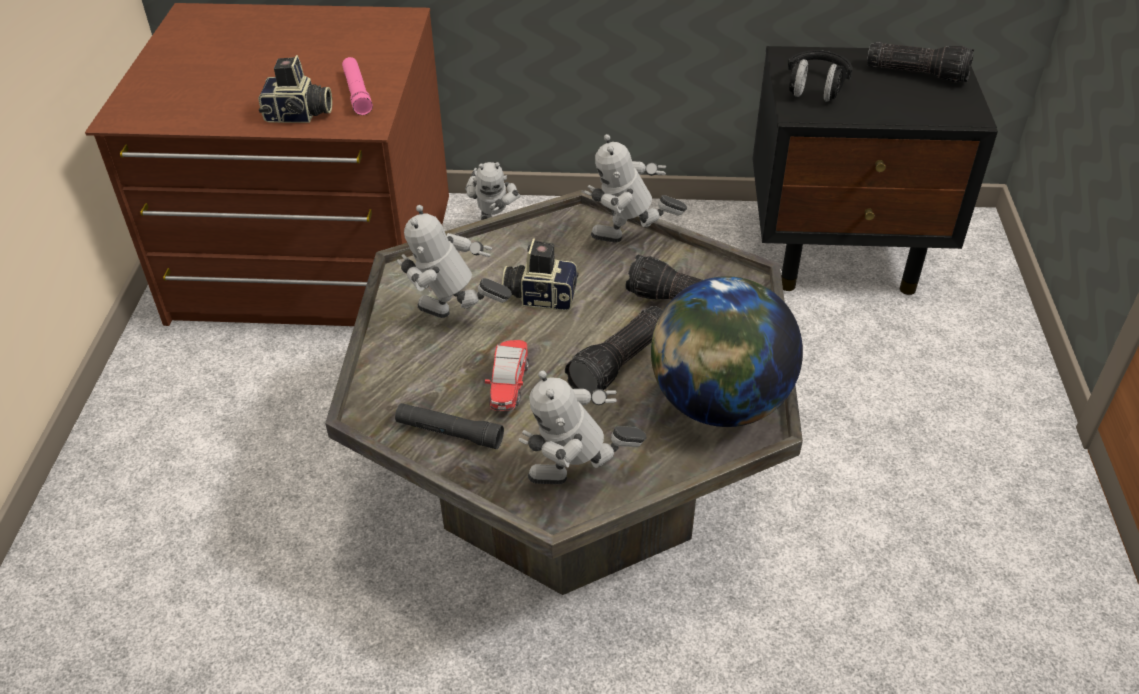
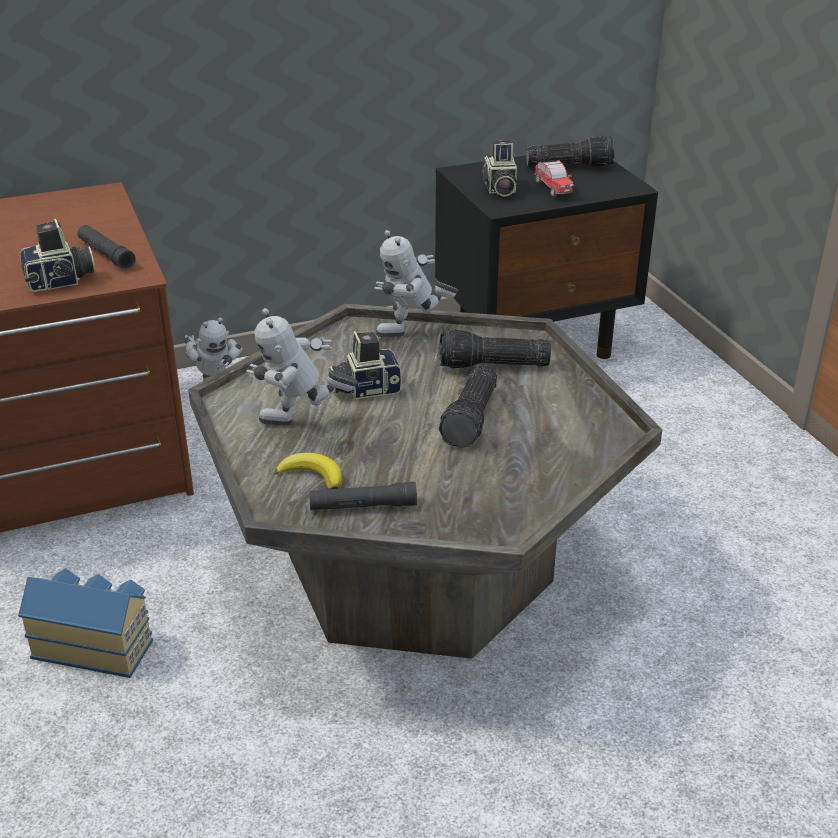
camera: 25 degrees left, 10 degrees down
pink flashlight [342,57,373,115] -> black flashlight [77,225,136,270]
toy car [485,340,529,411] -> toy car moved to [534,160,573,198]
toy robot [518,370,647,484] -> none
globe [651,276,803,427] -> none
black headphones [788,50,852,102] -> camera [482,141,517,197]
none -> toy house [18,568,153,678]
none -> banana [275,453,342,489]

